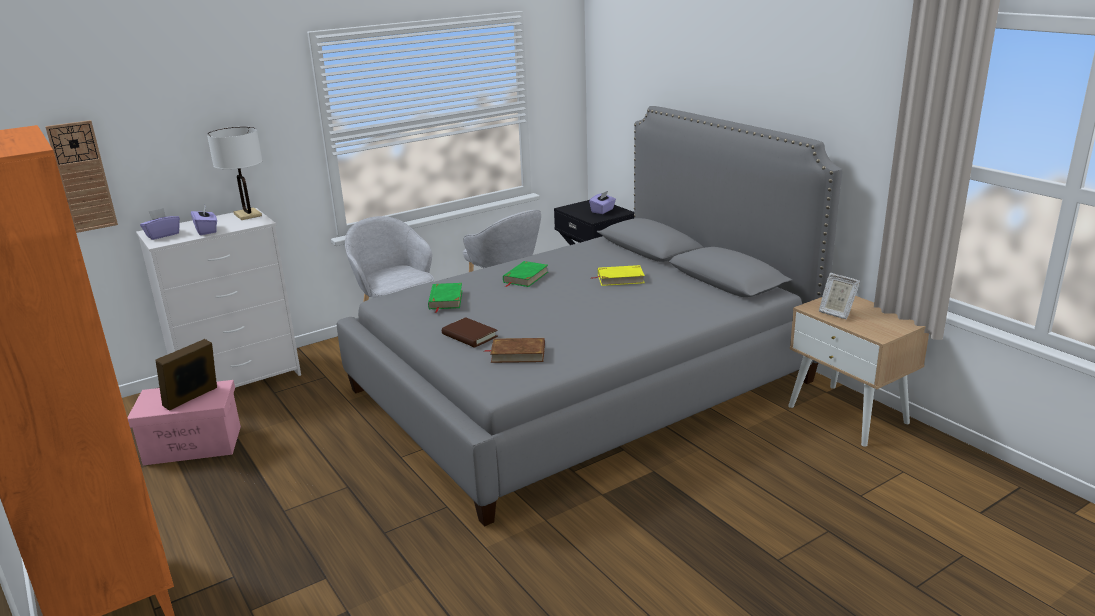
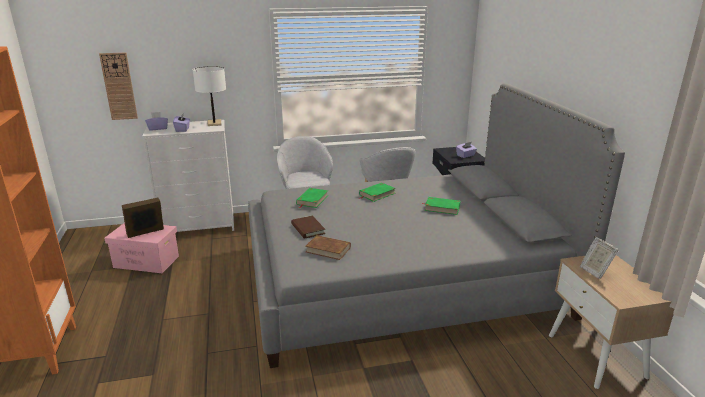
camera: 20 degrees right, 0 degrees up
yellow book [593,265,645,286] -> green book [422,197,460,215]

